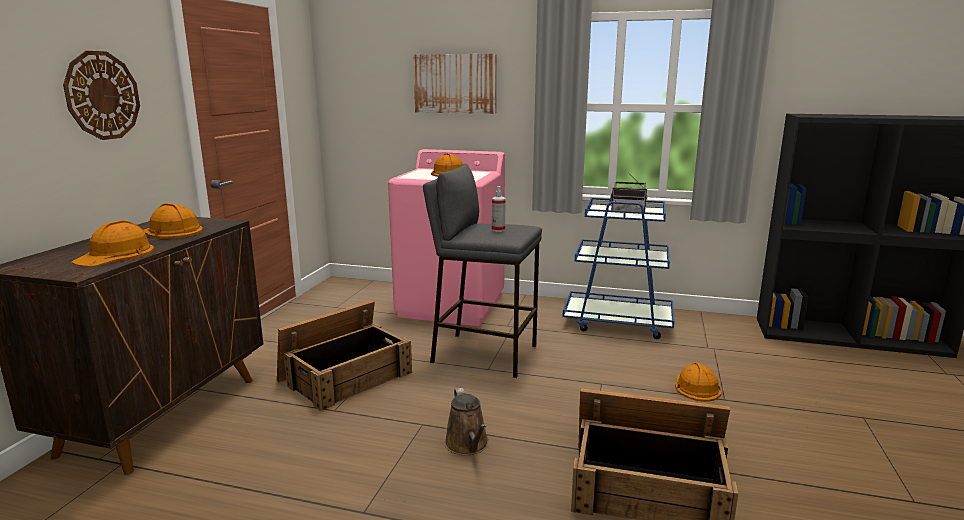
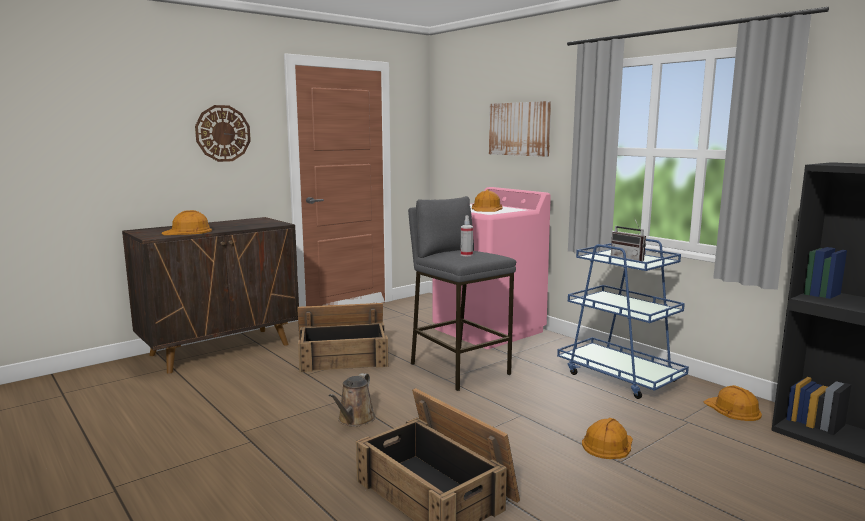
camera: 35 degrees right, 5 degrees down
orange hard hat [144,203,203,239] -> orange hard hat moved to [704,385,762,421]

